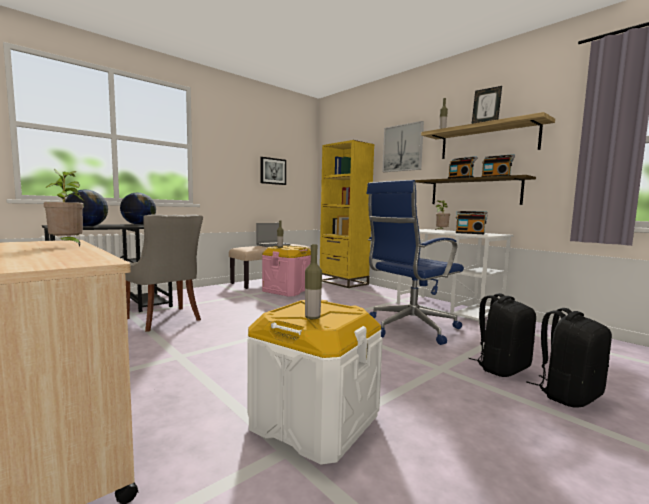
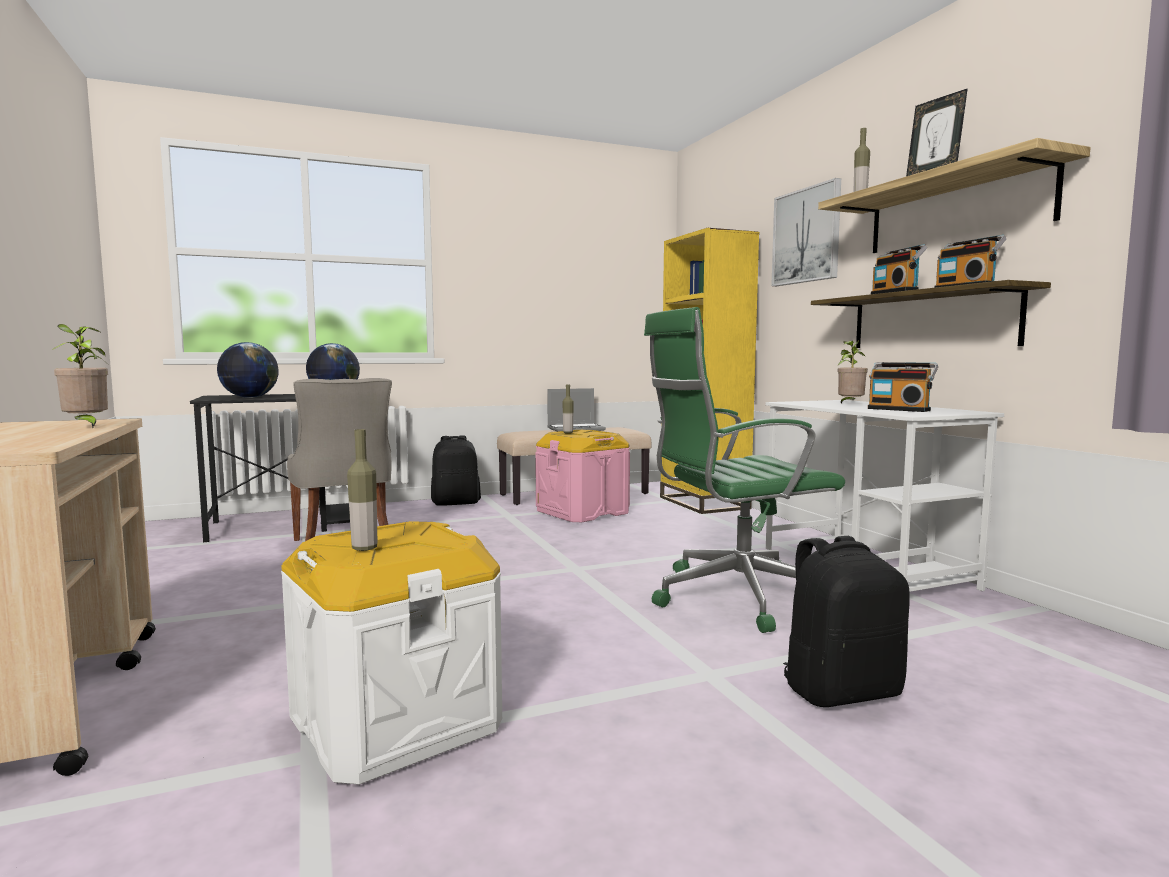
camera: 20 degrees right, 0 degrees up
picture [260,157,286,185] -> none
blue office chair [366,180,464,345] -> green office chair [644,307,845,633]
black backpack [526,308,612,408] -> black backpack moved to [431,435,481,505]

